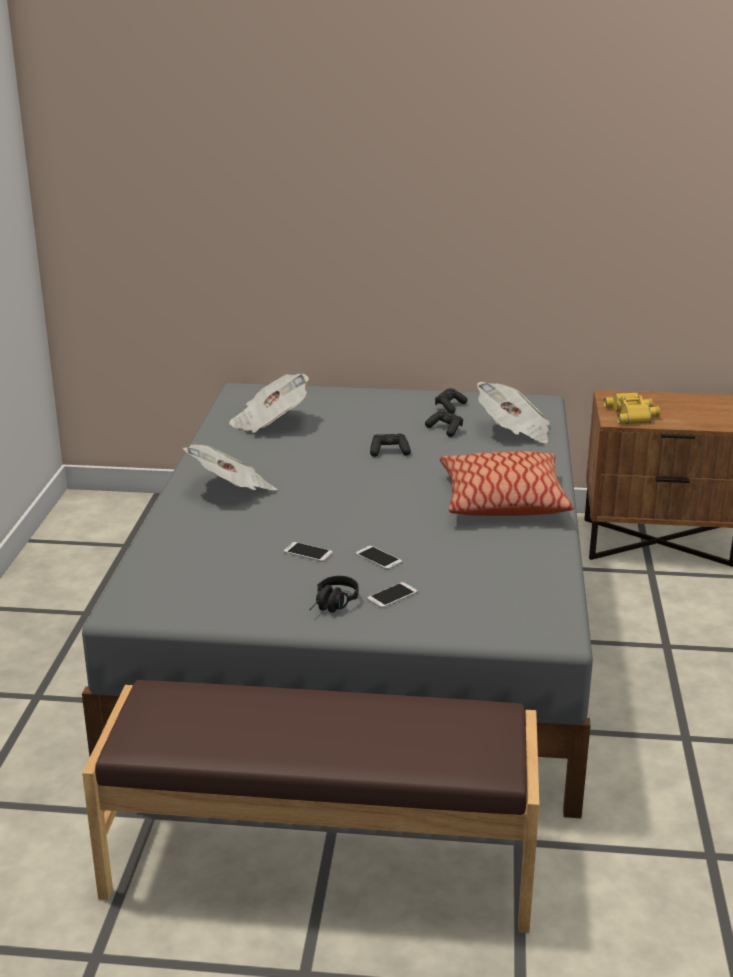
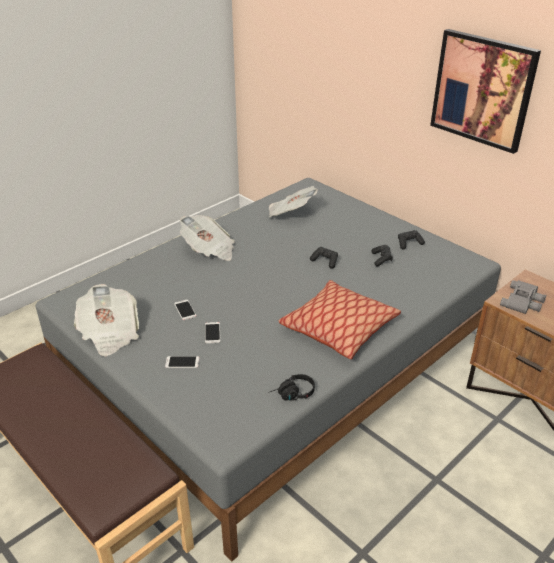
camera: 40 degrees right, 10 degrees up
black headphones [310,576,359,613] -> black headphones moved to [268,374,315,401]
newspaper [477,382,550,443] -> newspaper moved to [74,284,139,356]
yellow binoculars [604,393,660,424] -> grey binoculars [500,280,546,314]
none -> picture [430,29,541,154]

